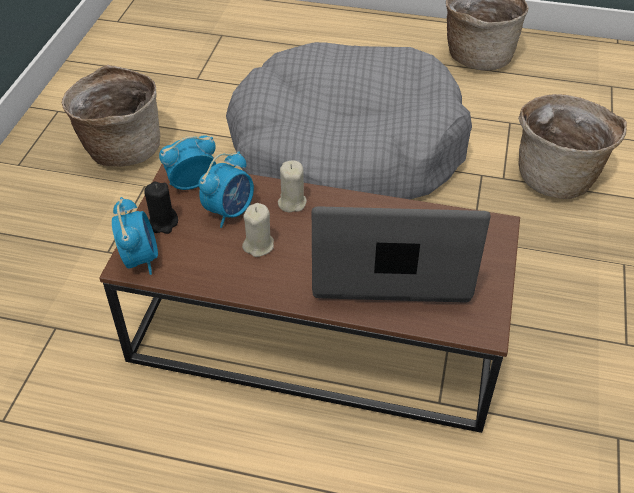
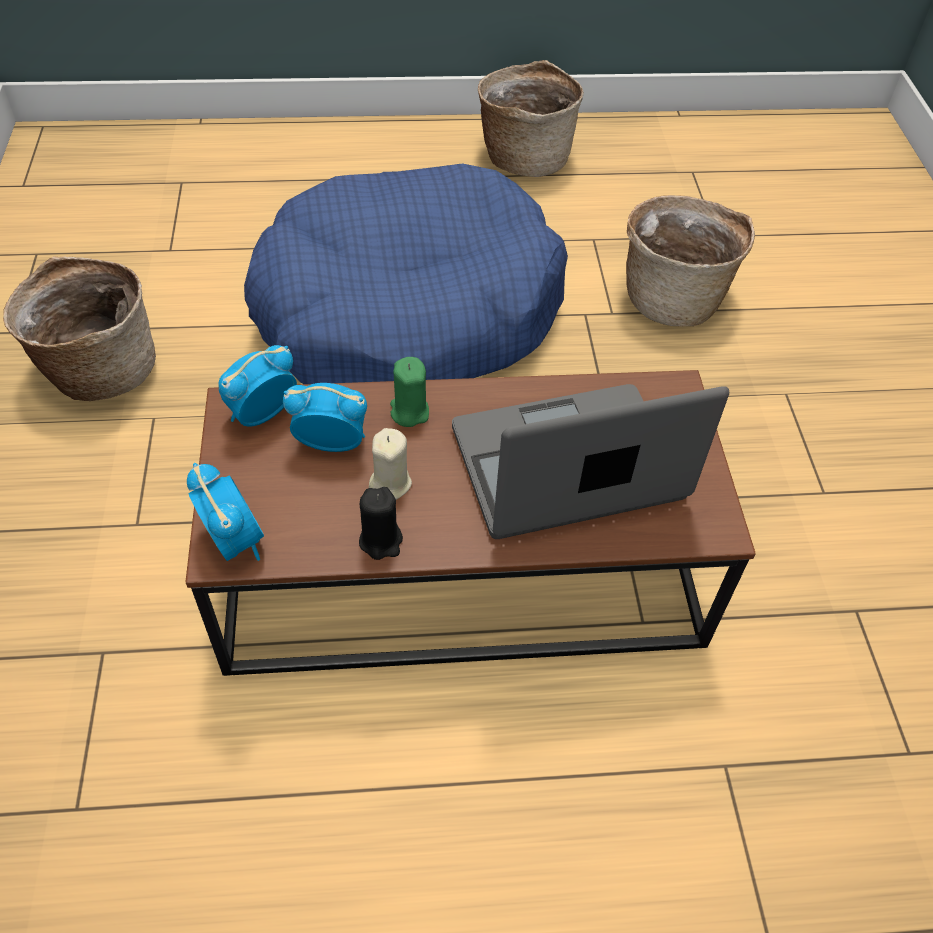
camera: 20 degrees left, 5 degrees up
black candle [144,182,178,234] -> black candle moved to [359,487,403,560]
alarm clock [199,151,254,228] -> alarm clock turned 105 degrees counterclockwise [283,383,367,452]
grey dog bed [226,42,472,199] -> blue dog bed [244,163,568,384]
beige candle [278,160,307,212] -> green candle [390,357,429,427]

